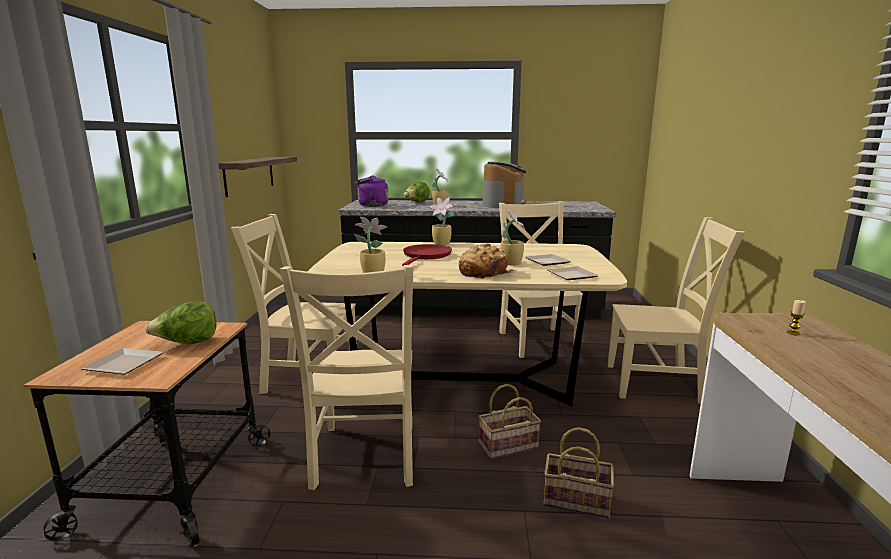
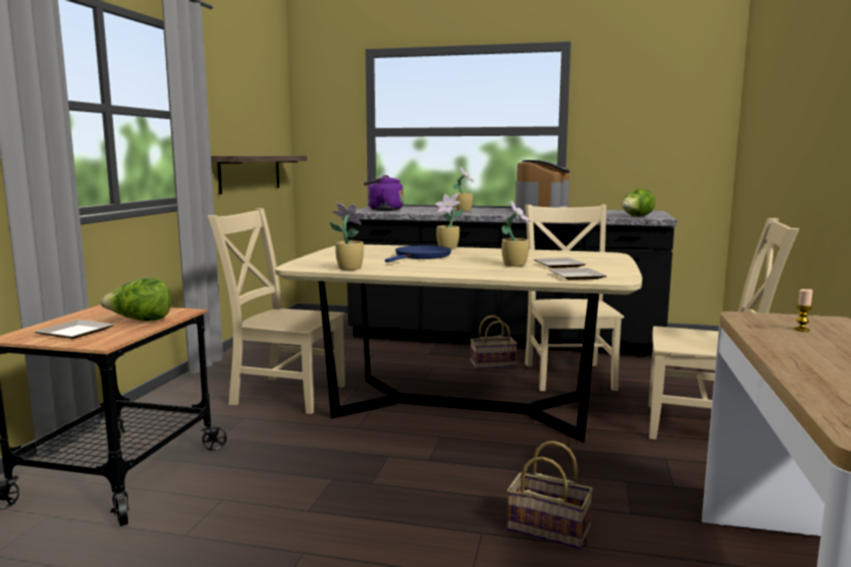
camera: 10 degrees right, 5 degrees down
beige chair [280,265,413,490] -> none
red frying pan [402,244,452,266] -> blue frying pan [385,245,452,262]
lettuce [404,182,430,202] -> lettuce moved to [622,189,655,217]
bread [459,243,514,279] -> none
basket [478,384,541,459] -> basket moved to [470,315,518,369]

